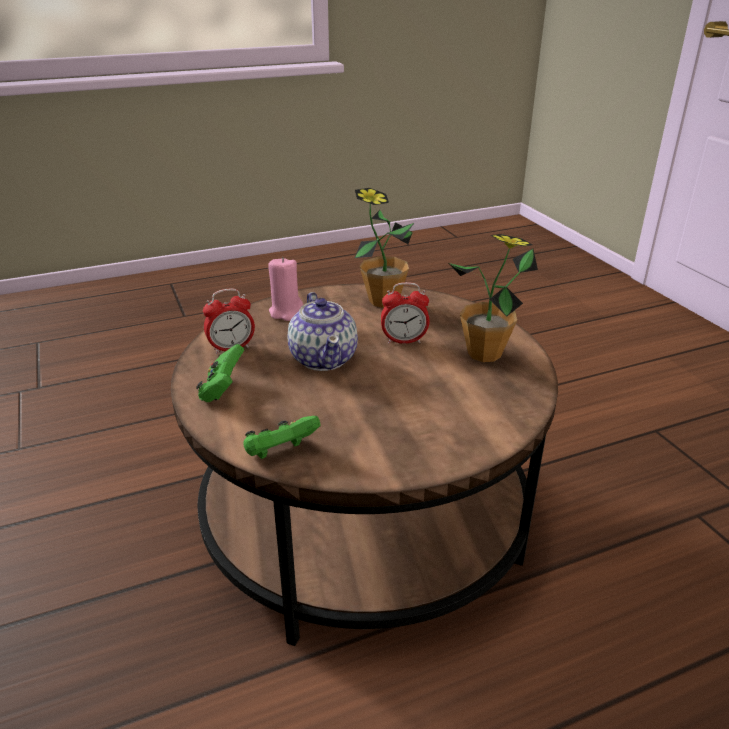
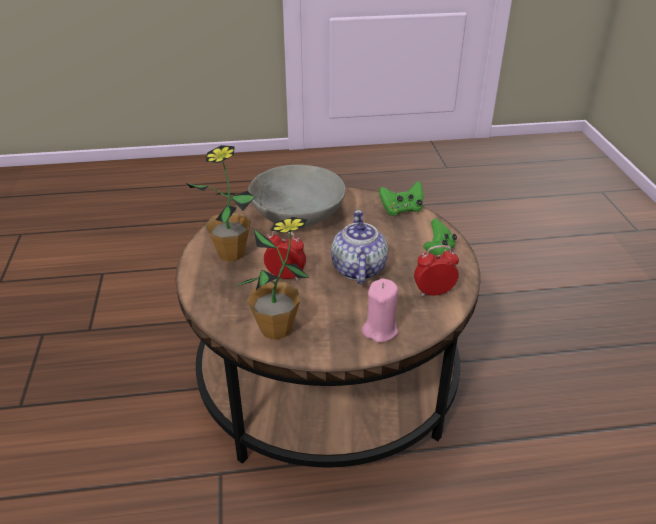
camera: 165 degrees left, 5 degrees up
none -> grey bowl [248,165,346,227]

